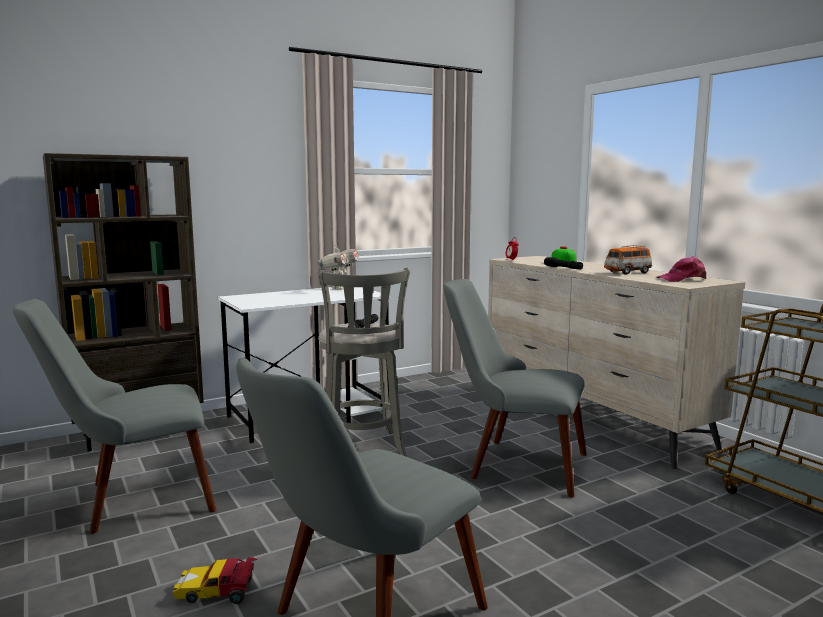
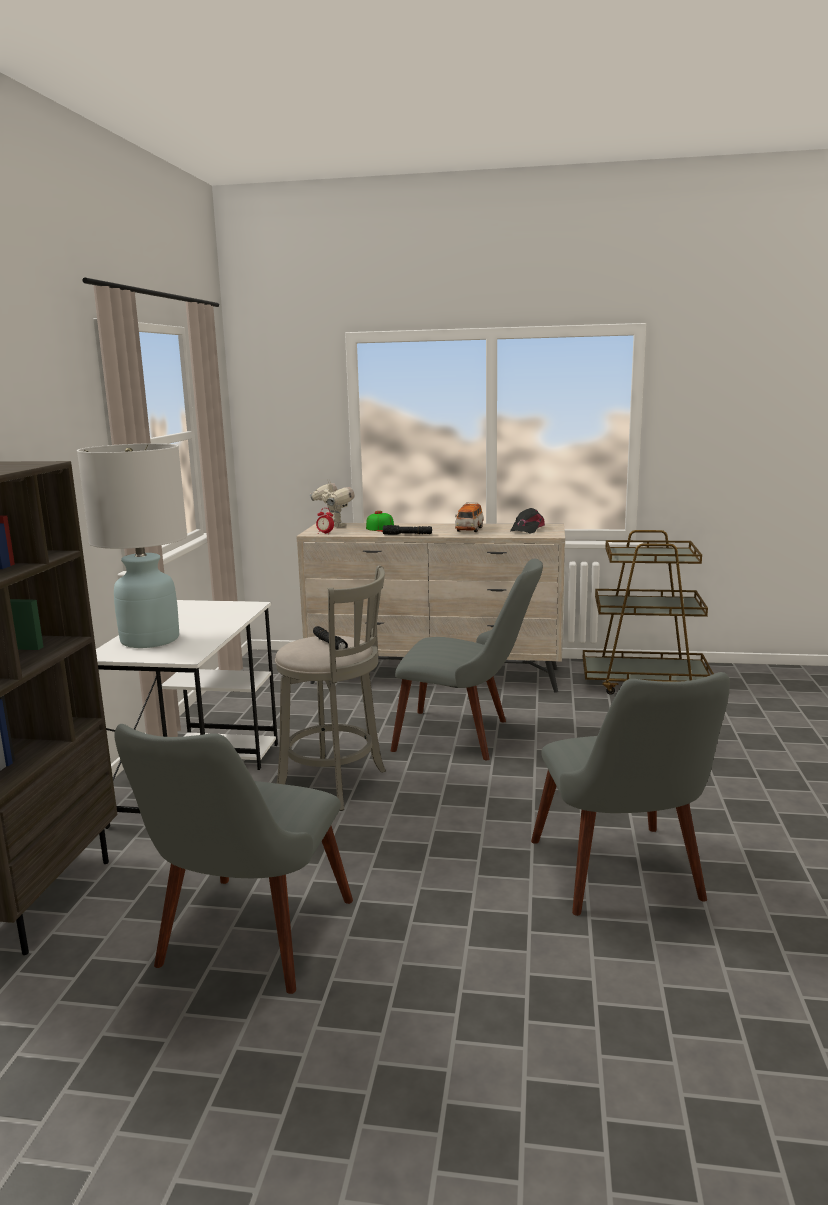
camera: 50 degrees left, 5 degrees up
toy car [172,557,258,604] -> none
toy robot [317,244,359,290] -> toy robot moved to [310,480,354,527]
grey chair [443,279,587,497] -> grey chair turned 135 degrees counterclockwise [391,559,543,760]
pink cap [656,256,706,282] -> black cap [510,508,545,534]
none -> white table lamp [77,443,187,648]

